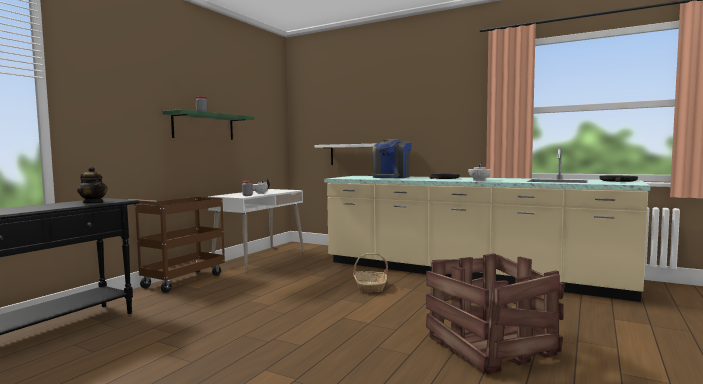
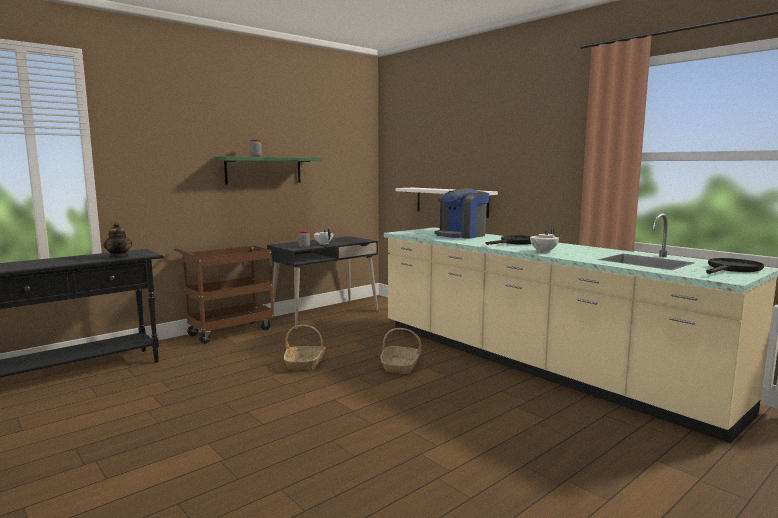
camera: 20 degrees right, 5 degrees up
white desk [208,189,304,272] -> black desk [267,236,378,329]
crate [426,253,565,375] -> none
none -> basket [284,325,326,371]

